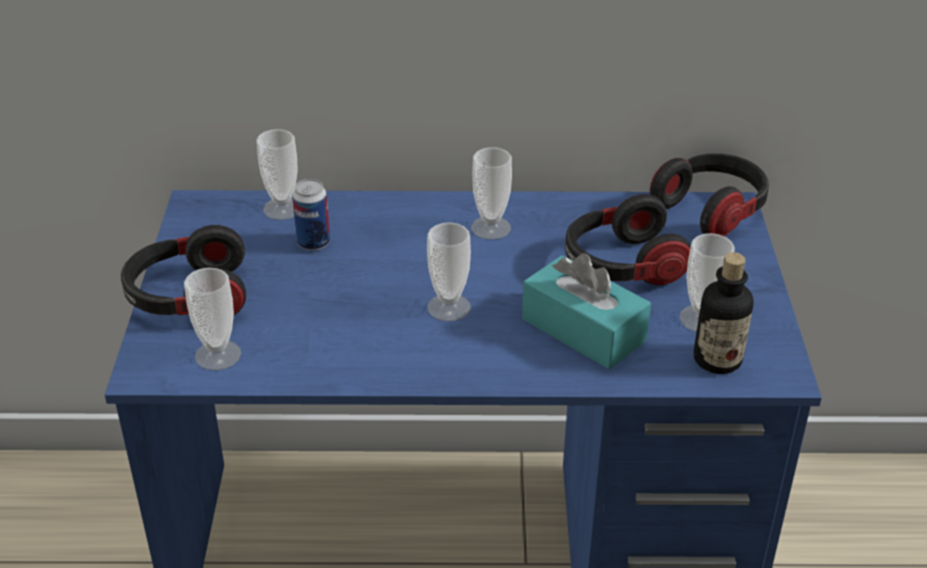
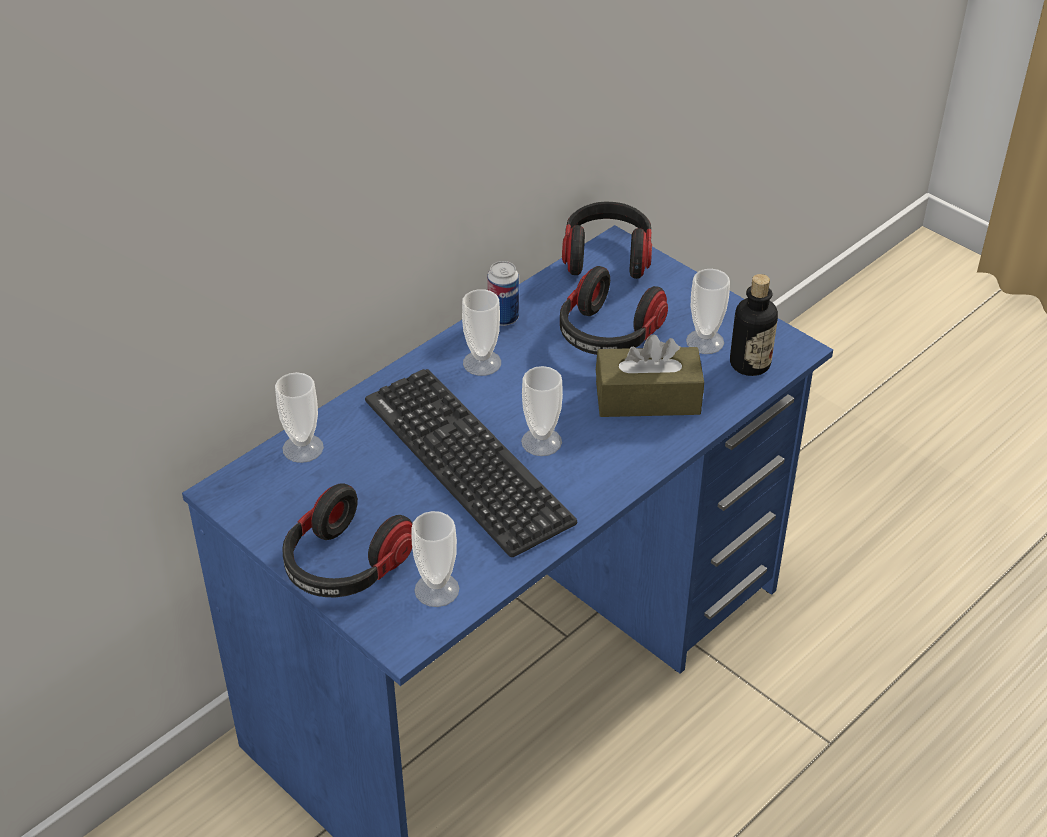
camera: 45 degrees left, 5 degrees up
can [292,179,330,251] -> can moved to [487,261,519,326]
turquoise tissue box [522,253,651,370] -> brown tissue box [596,334,704,417]
none -> keyboard [365,369,577,557]

